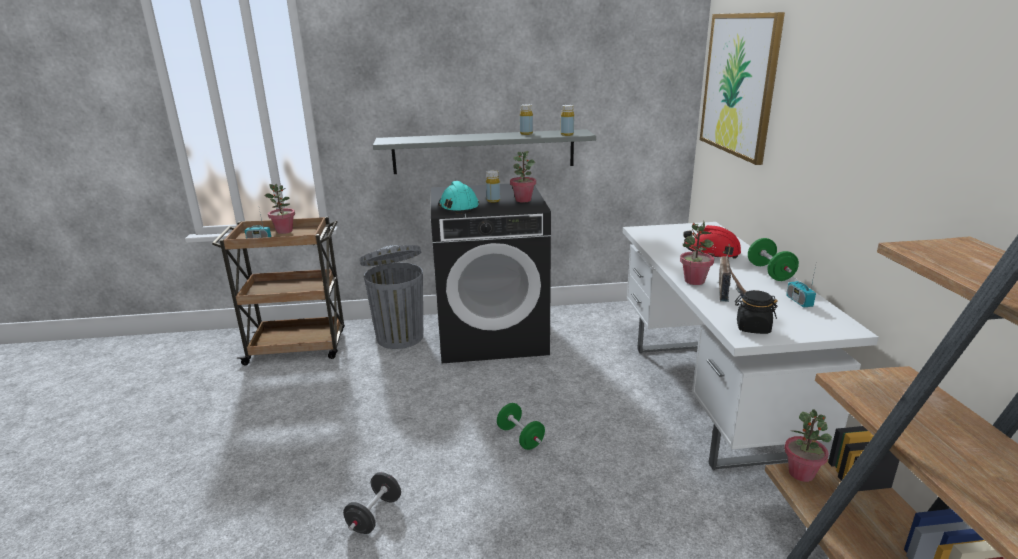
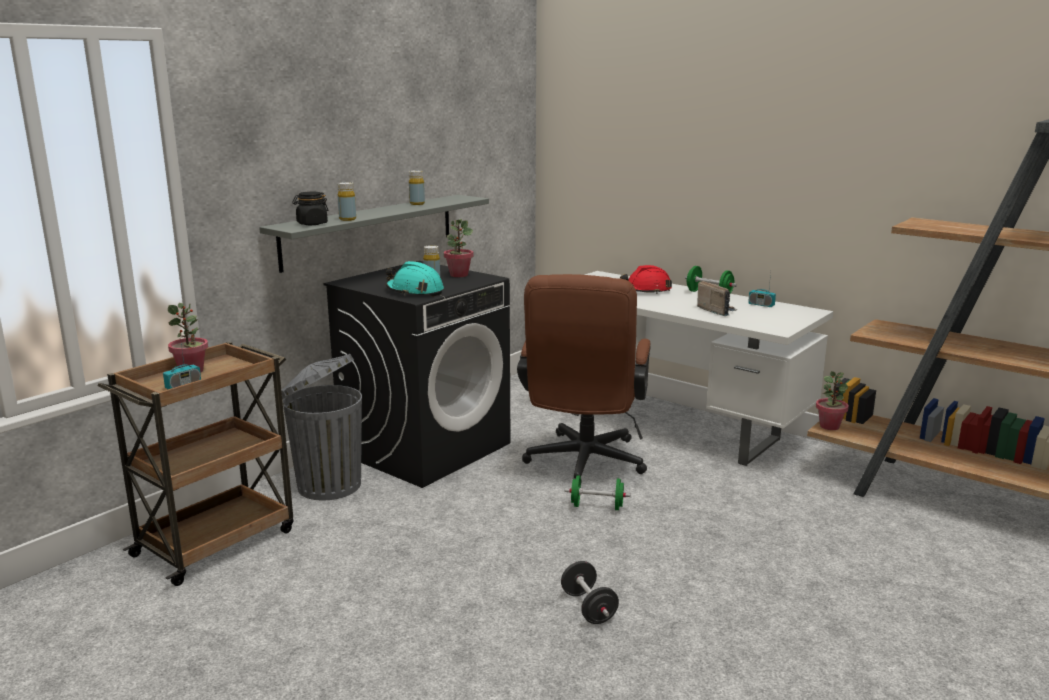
camera: 45 degrees left, 5 degrees down
yellow bottle [561,105,574,136] -> yellow bottle moved to [338,182,356,221]
potted plant [680,221,714,285] -> none
picture [700,12,785,165] -> none
black jar [735,290,778,334] -> black jar moved to [292,191,329,225]
none -> brown office chair [517,274,651,479]

